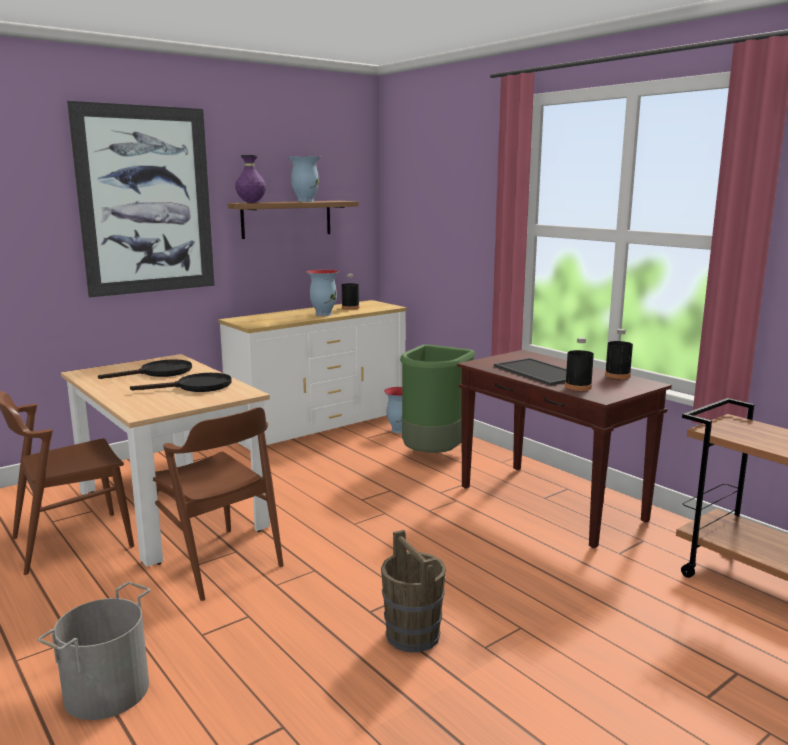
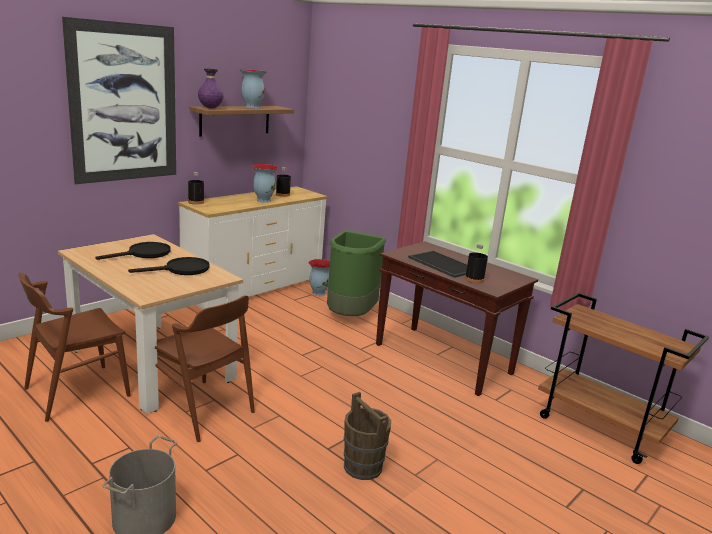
camera: 10 degrees left, 5 degrees up
black bottle [605,329,633,379] -> black bottle moved to [188,172,204,204]

